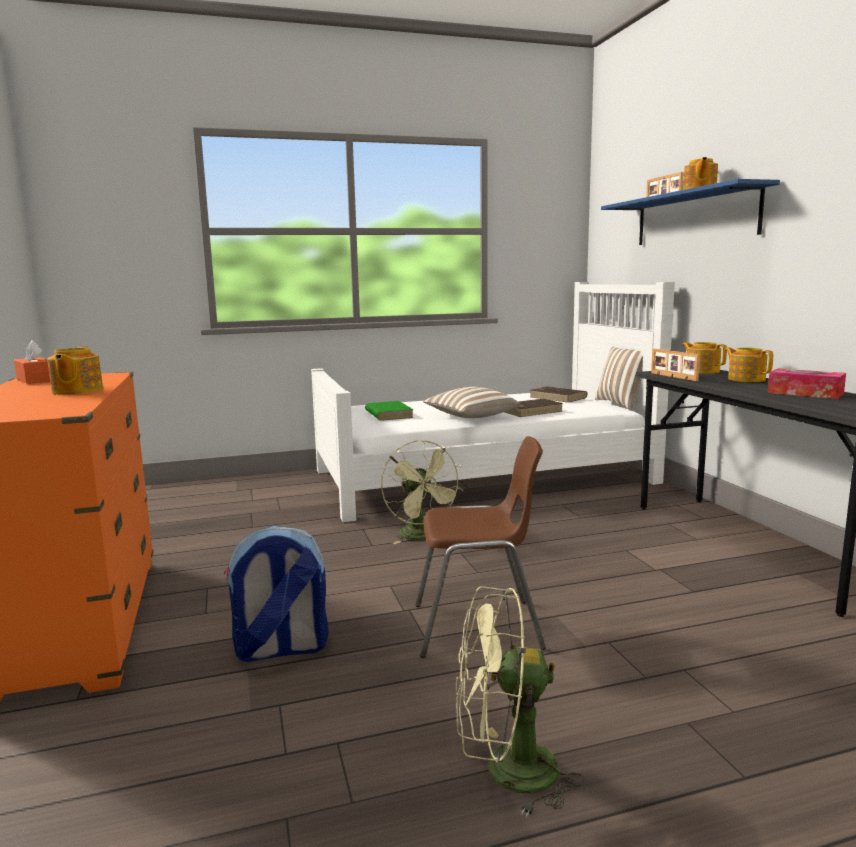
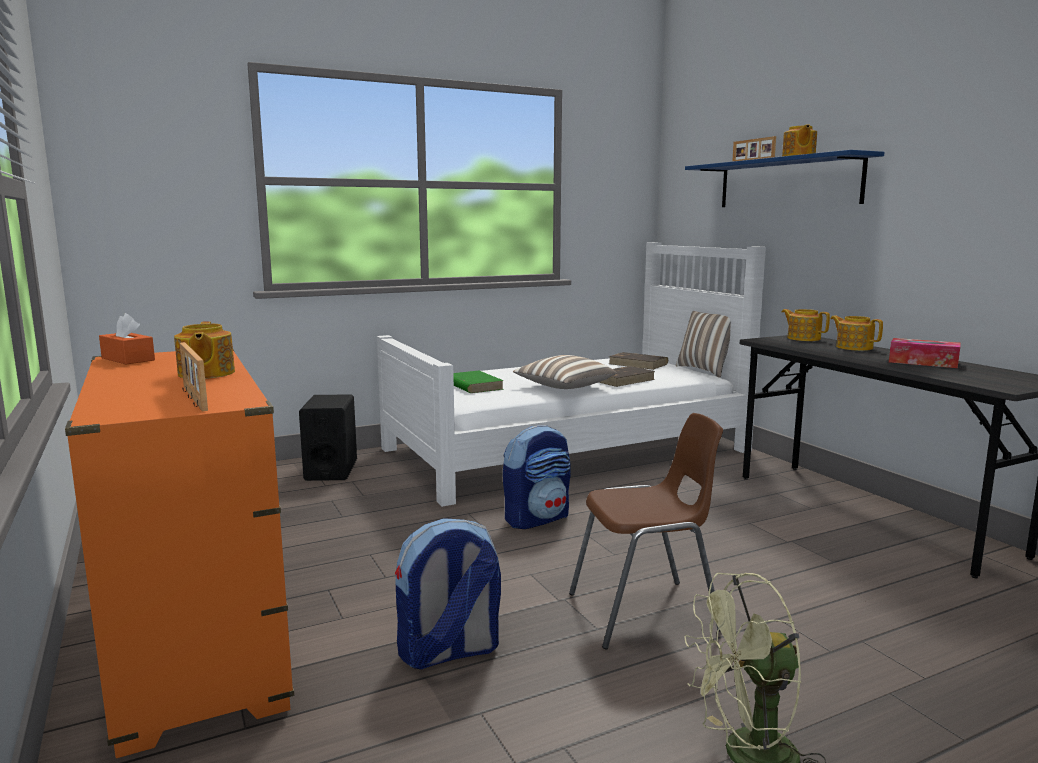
camera: 10 degrees left, 0 degrees up
green fan [381,440,463,544] -> backpack [503,425,571,529]
picture frame [651,348,700,381] -> picture frame moved to [179,342,208,411]
none -> black speaker [299,395,357,481]

